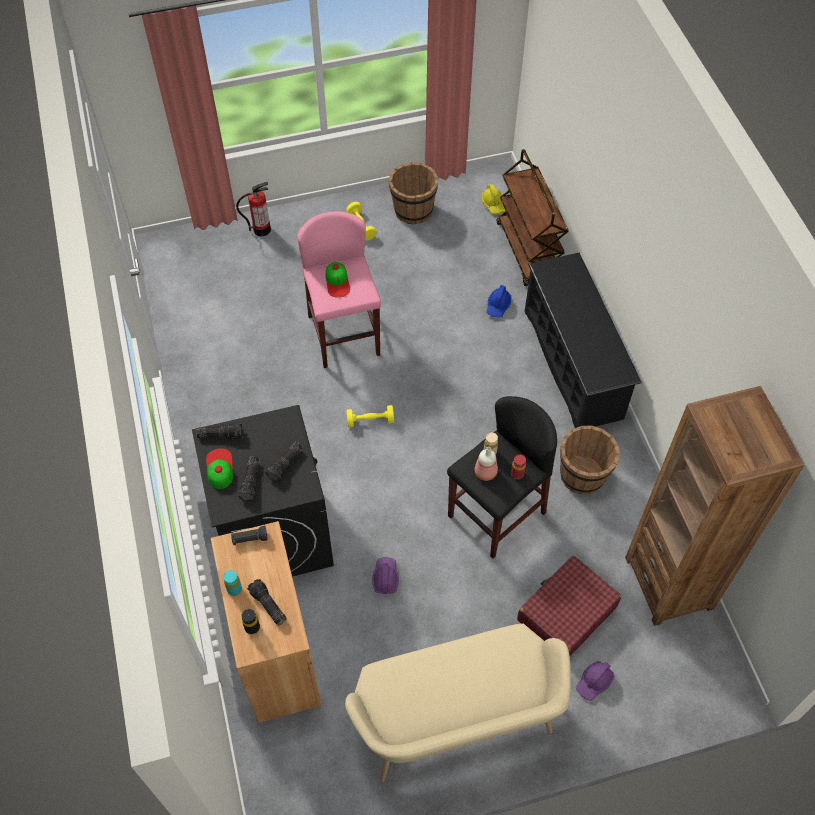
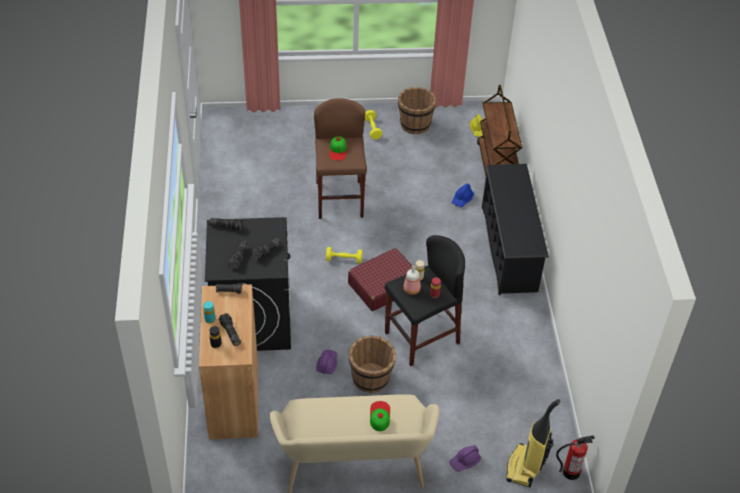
camera: 10 degrees right, 10 degrees down
cap [206,448,234,489] -> cap moved to [370,401,390,431]
fire extinguisher [236,182,271,236] -> fire extinguisher moved to [556,435,595,480]
pink stool [297,211,381,368] -> brown stool [314,98,367,219]
red suitcase [517,556,621,656] -> red suitcase moved to [348,248,412,311]
brown bucket [560,425,620,494] -> brown bucket moved to [349,336,396,393]
brown bookcase [625,386,804,626] -> none
none -> vacuum cleaner [506,399,560,488]

